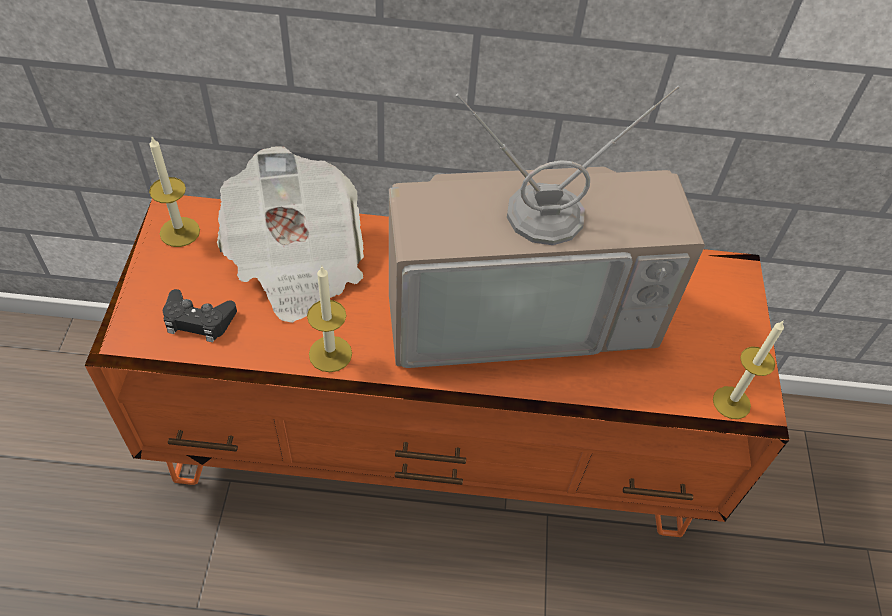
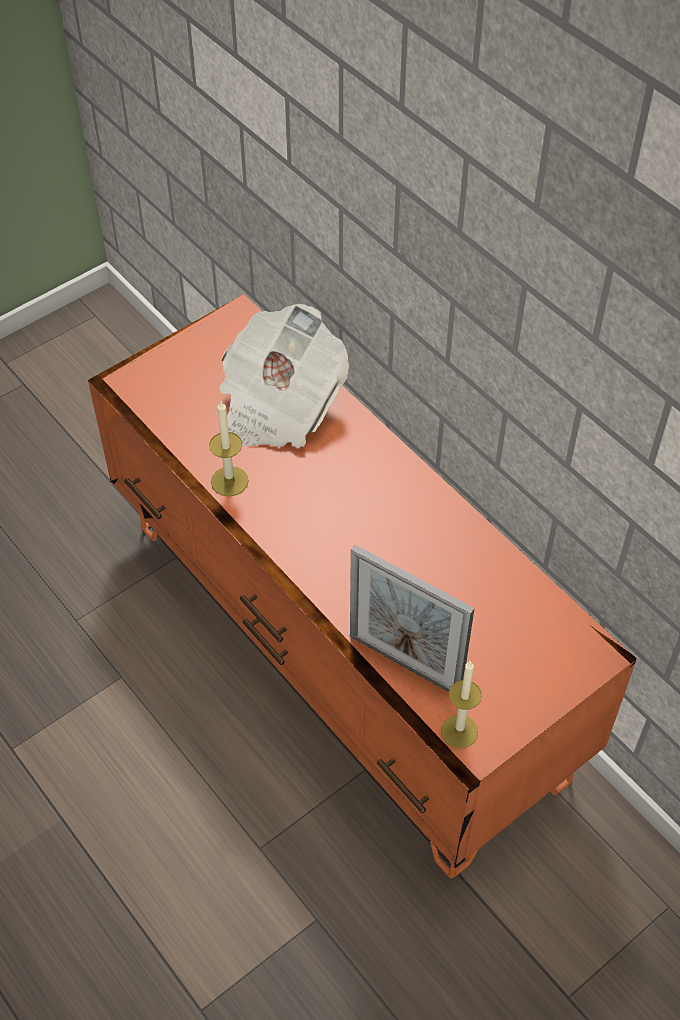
camera: 50 degrees right, 0 degrees up
candle [149,137,200,247] -> none
black game controller [163,289,237,342] -> none
television [389,85,705,368] -> none
none -> picture frame [350,545,475,692]

